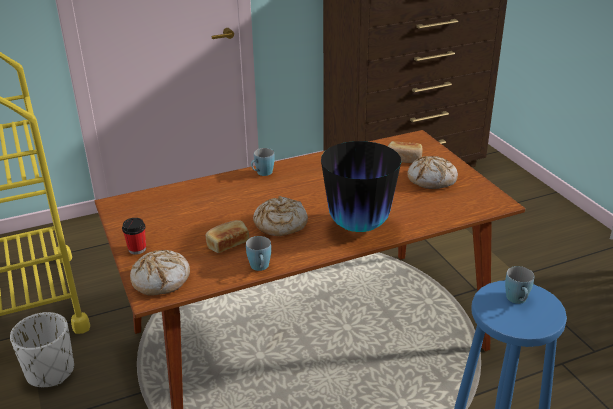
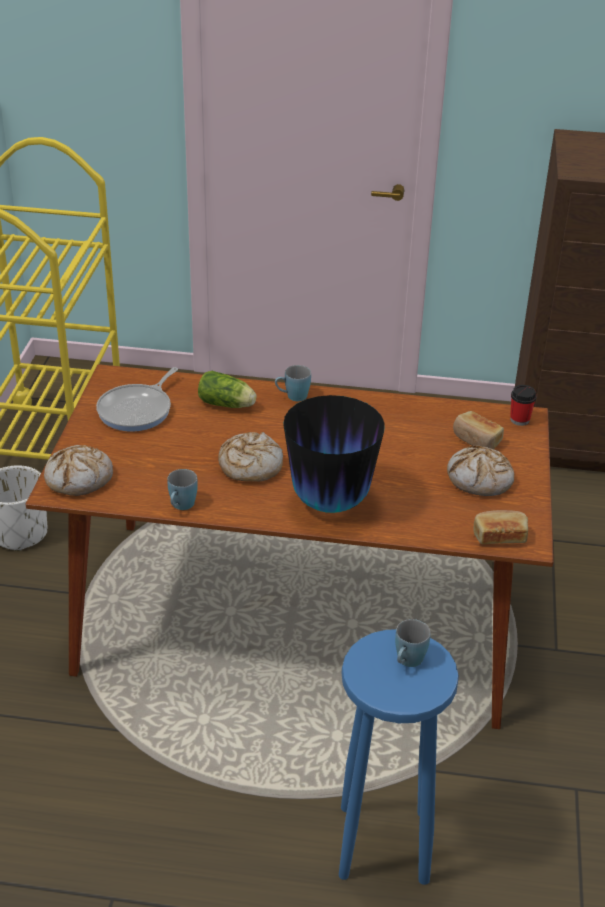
camera: 30 degrees right, 5 degrees up
cup [122,218,146,255] -> cup moved to [510,385,537,426]
bread [206,220,249,253] -> bread moved to [473,510,528,544]
none -> frying pan [96,367,178,432]
none -> lettuce [198,371,257,408]

